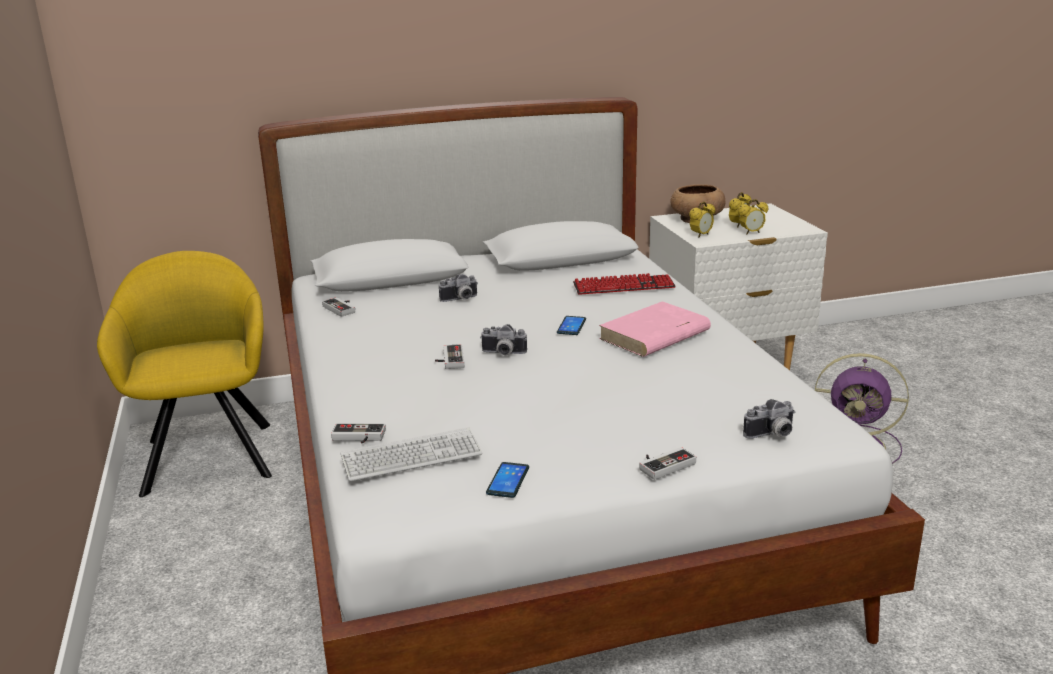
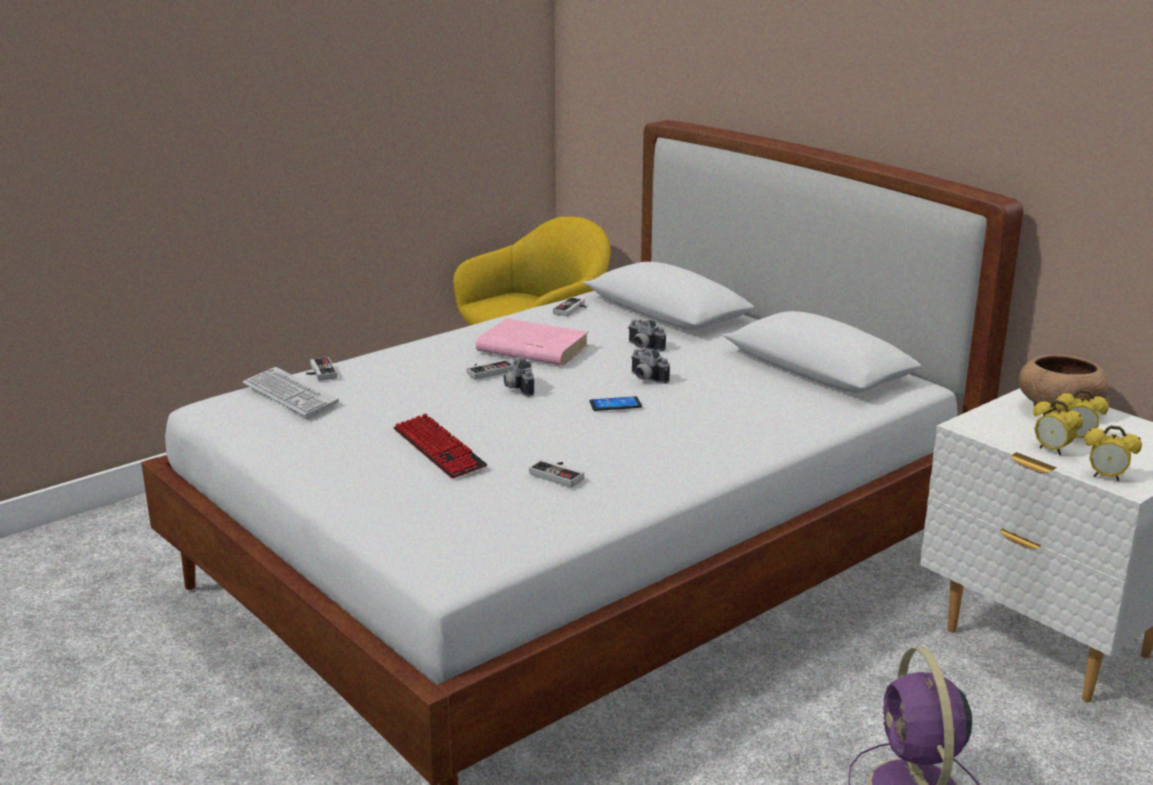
camera: 65 degrees right, 0 degrees up
phone [486,462,529,498] -> none
keyboard [573,273,676,295] -> keyboard moved to [393,413,487,478]
pink book [599,301,711,357] -> pink book moved to [476,318,589,366]
game controller [639,447,696,480] -> game controller moved to [529,459,584,488]
alarm clock [689,201,715,238] -> alarm clock moved to [1085,425,1142,481]
camera [743,399,795,439] -> camera moved to [631,349,670,384]

